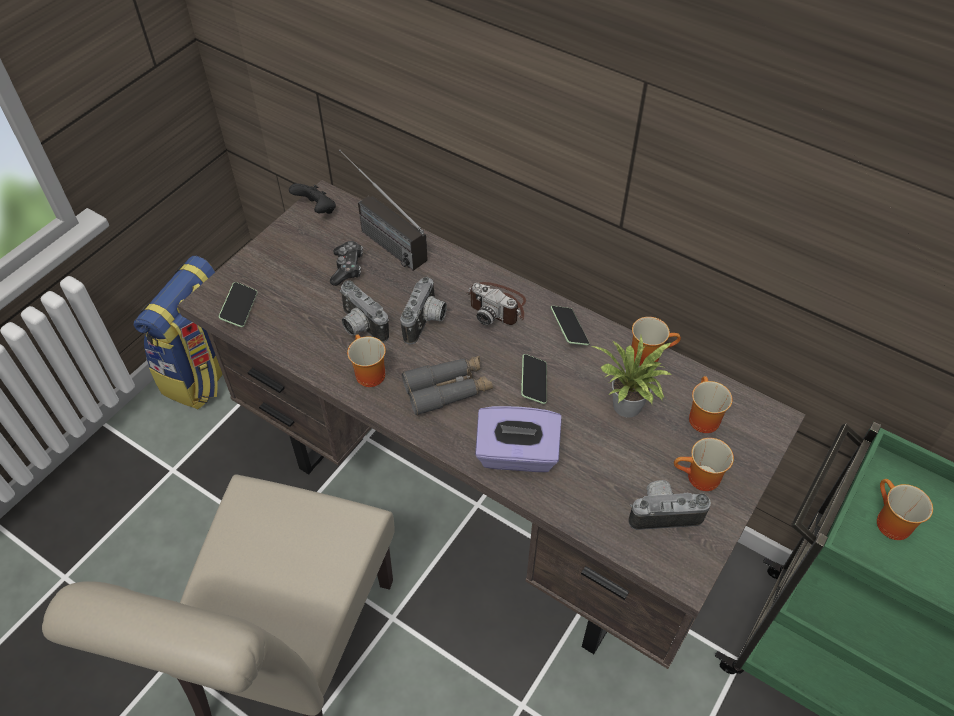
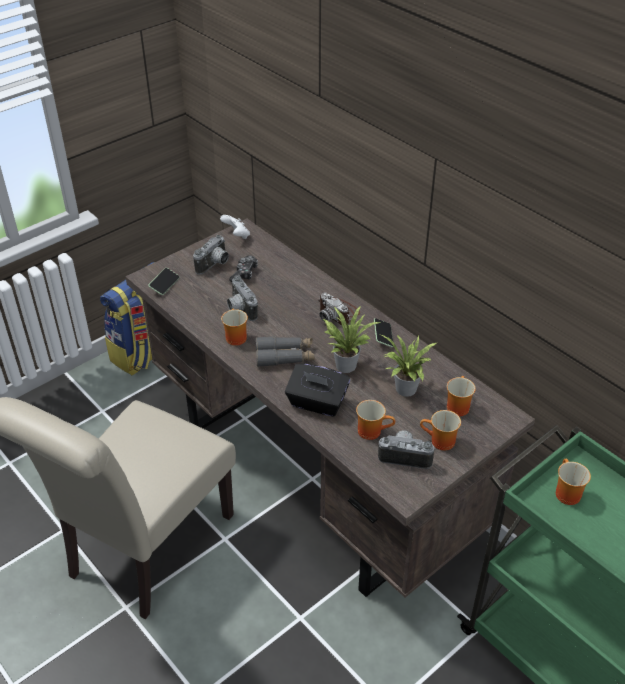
camera: 15 degrees right, 10 degrees down
black game controller [289,184,336,214] -> white game controller [220,215,250,239]
radio [339,150,428,271] -> none
camera [400,277,447,345] -> camera moved to [193,235,229,275]
purple tissue box [475,406,562,472] -> black tissue box [285,364,350,417]
phone [521,354,547,404] -> potted plant [324,305,382,373]
mug [632,317,681,366] -> mug moved to [356,400,395,440]

